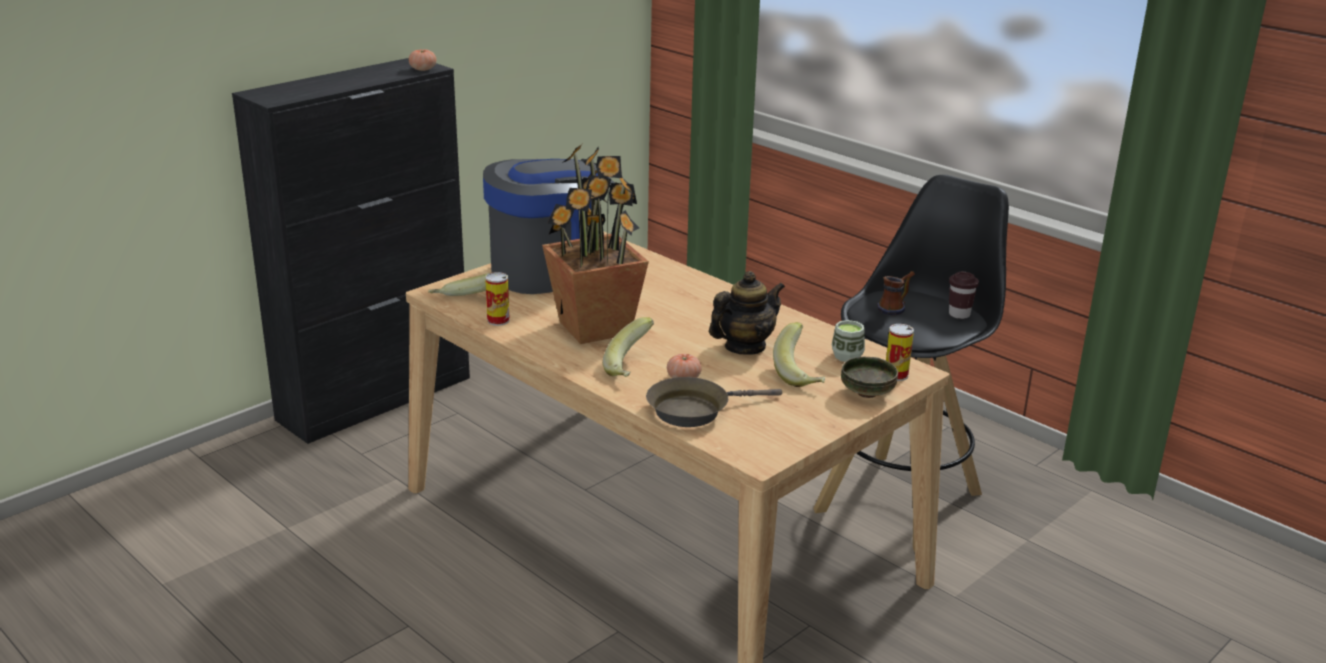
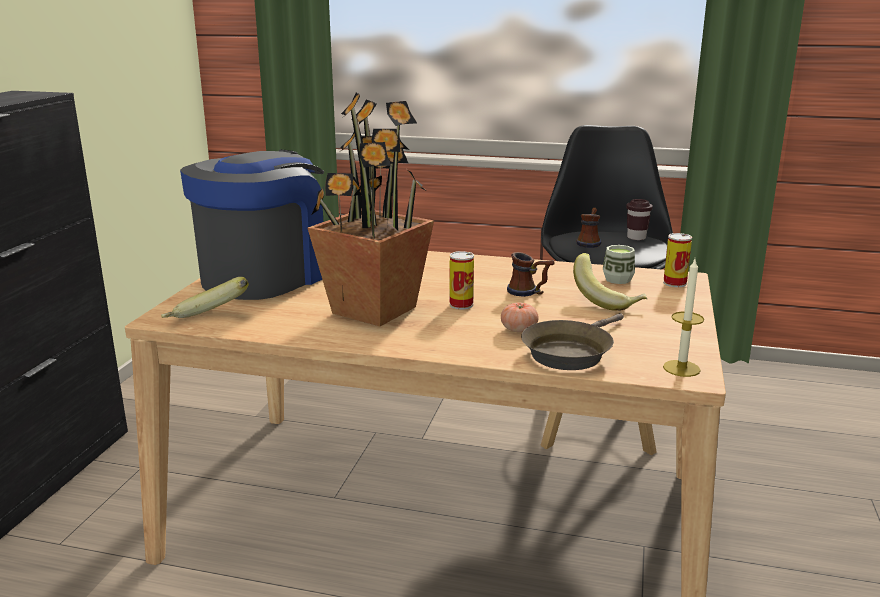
camera: 30 degrees left, 5 degrees down
tomato [409,49,436,71] -> none
can [485,272,510,326] -> can moved to [449,251,474,309]
banana [603,317,654,377] -> none
teapot [709,271,785,355] -> mug [507,252,554,297]
bowl [841,357,898,398] -> none
none -> candle [663,259,704,377]

